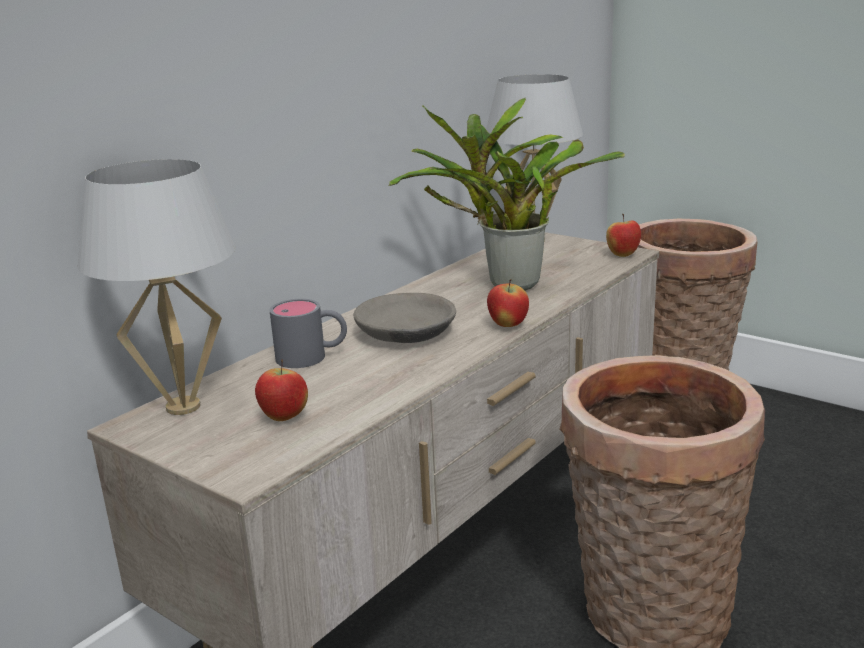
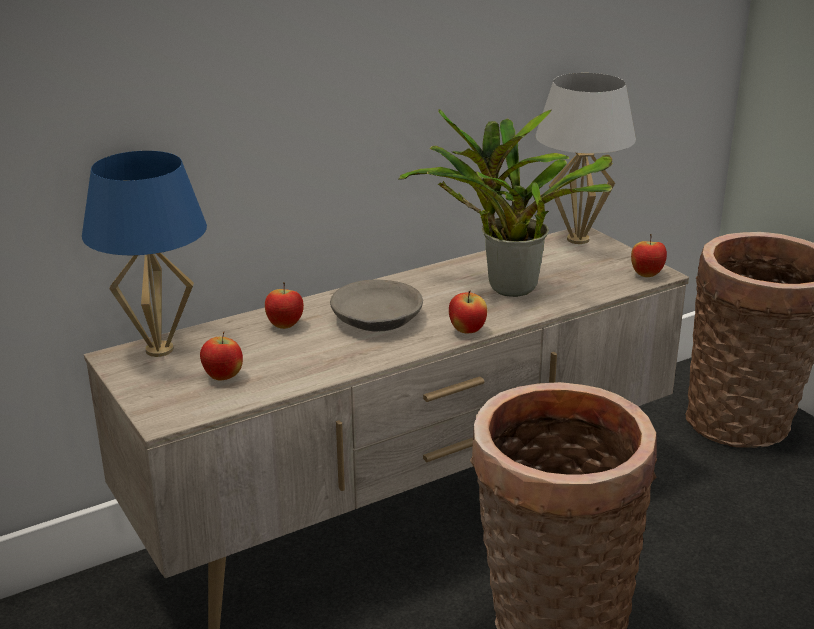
camera: 20 degrees right, 5 degrees up
white table lamp [78,159,235,415] -> blue table lamp [82,151,207,357]
grey mug [270,299,347,368] -> apple [265,282,304,329]

